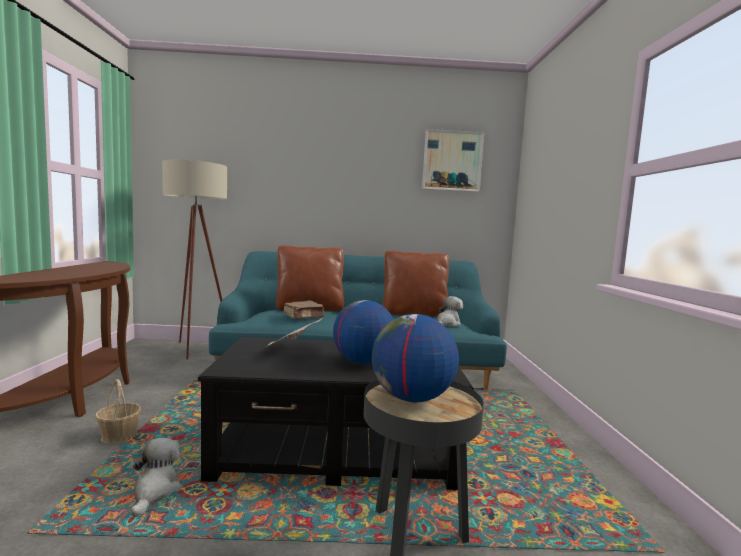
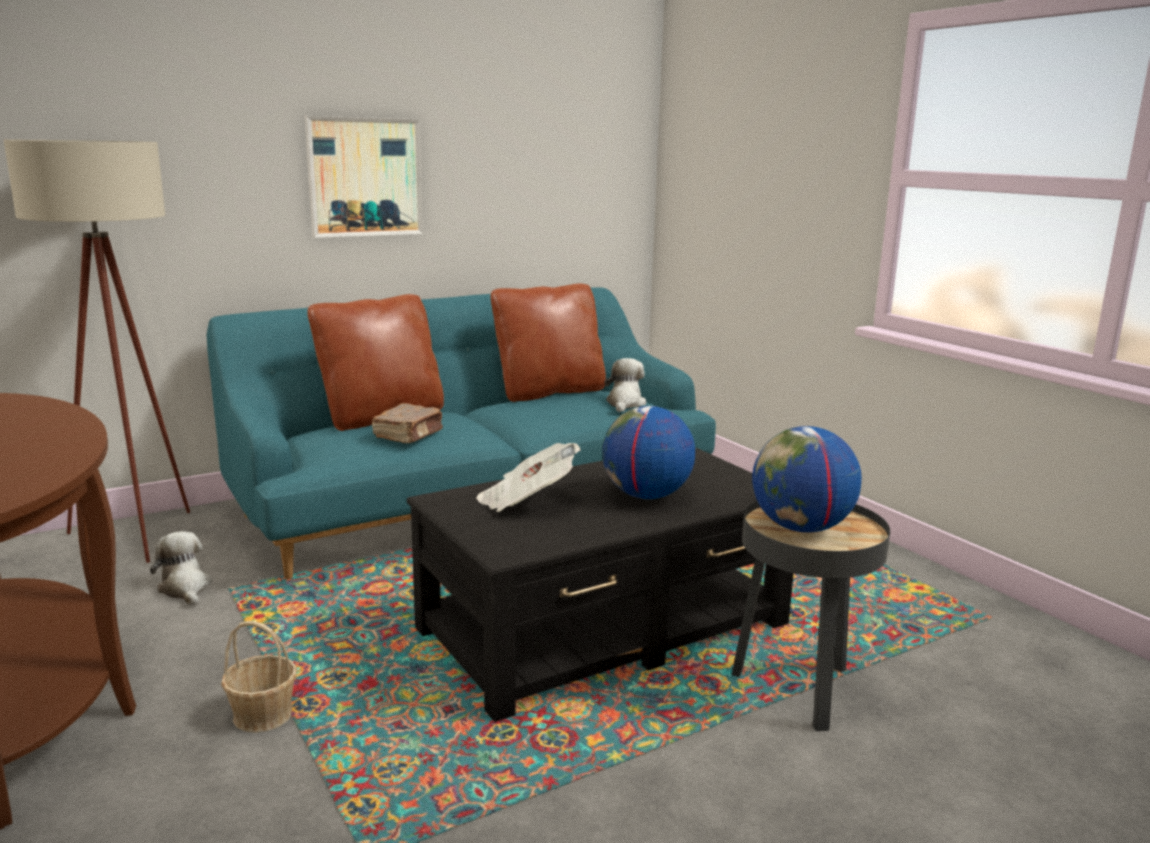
camera: 30 degrees left, 10 degrees up
plush toy [131,437,181,517] -> plush toy moved to [150,531,212,606]
picture [422,129,485,192] -> picture moved to [304,116,423,238]

